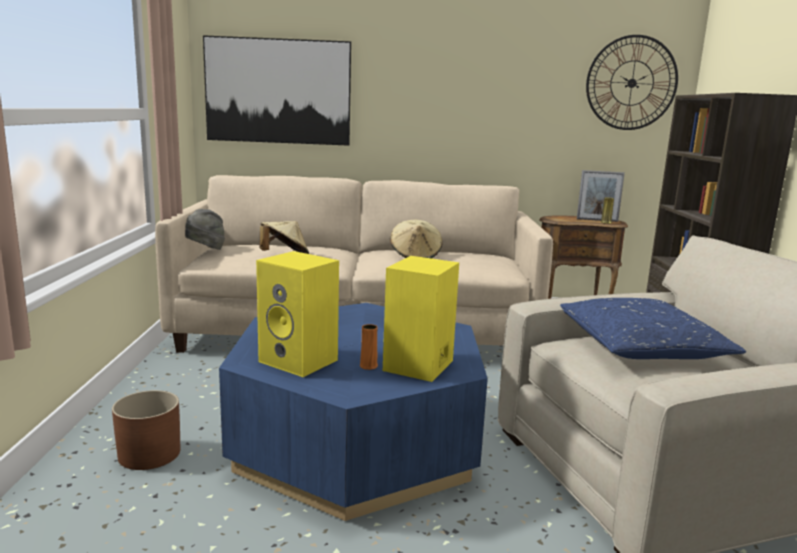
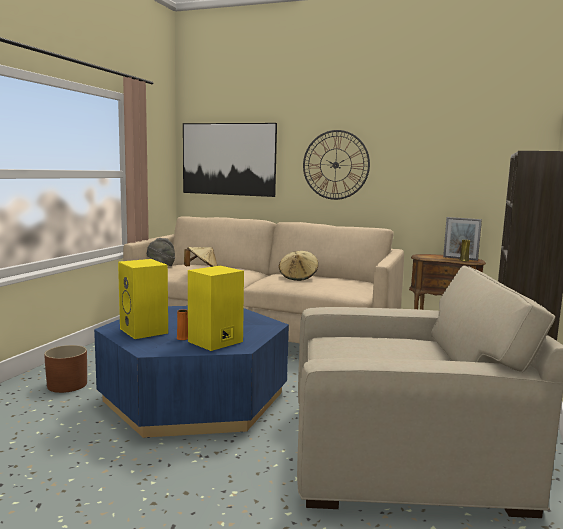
camera: 20 degrees right, 5 degrees down
blue pillow [560,298,746,359] -> none
wall clock [586,35,678,130] -> wall clock moved to [303,130,370,200]

